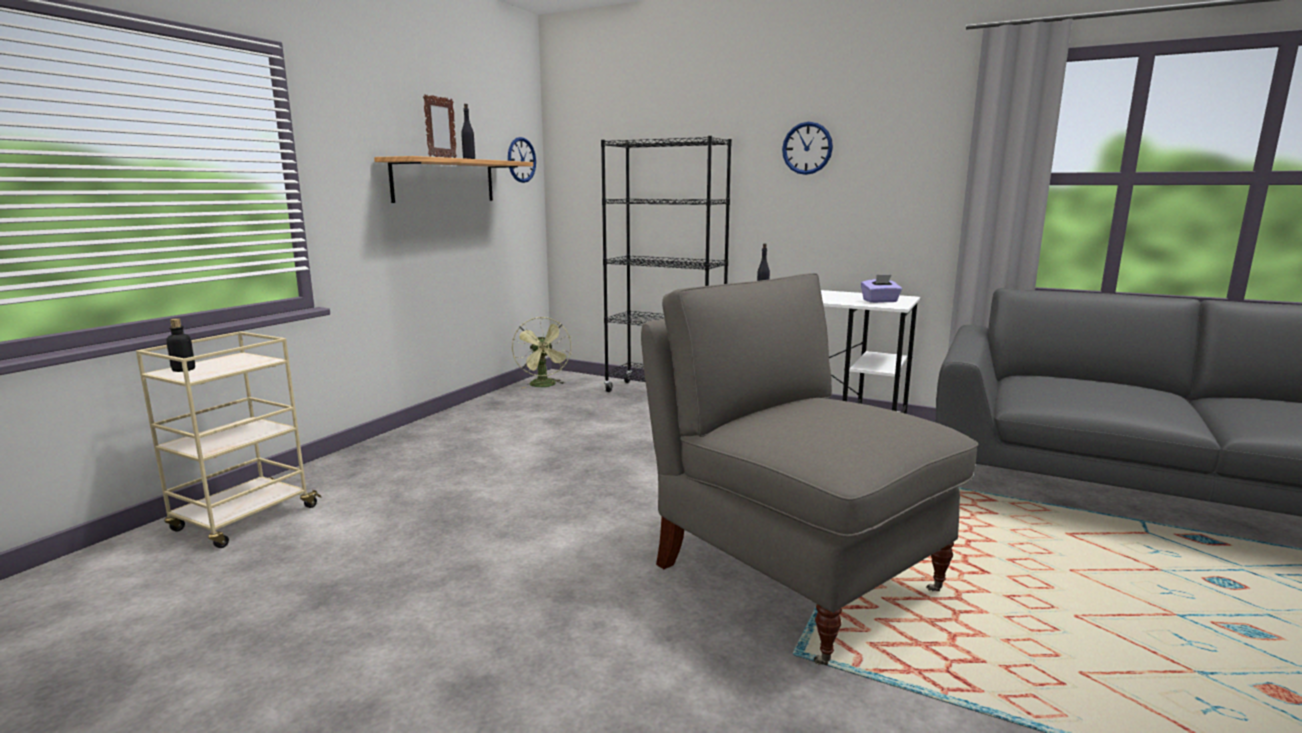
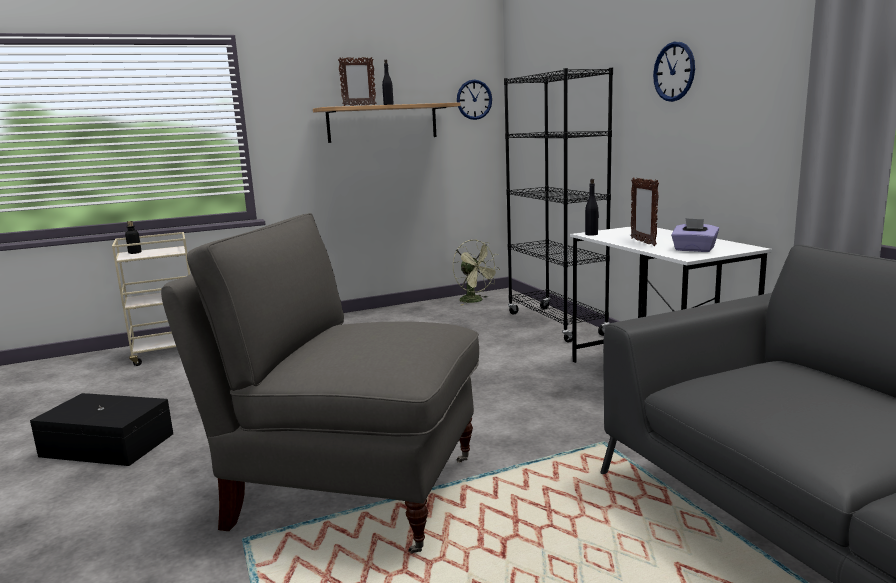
camera: 40 degrees right, 0 degrees up
green fan [512,317,572,388] -> green fan turned 60 degrees counterclockwise [453,240,500,305]
grey armchair [641,273,979,665] -> grey armchair turned 75 degrees counterclockwise [161,213,479,554]
none -> black storage box [30,393,173,466]
none -> picture frame [631,177,659,246]

